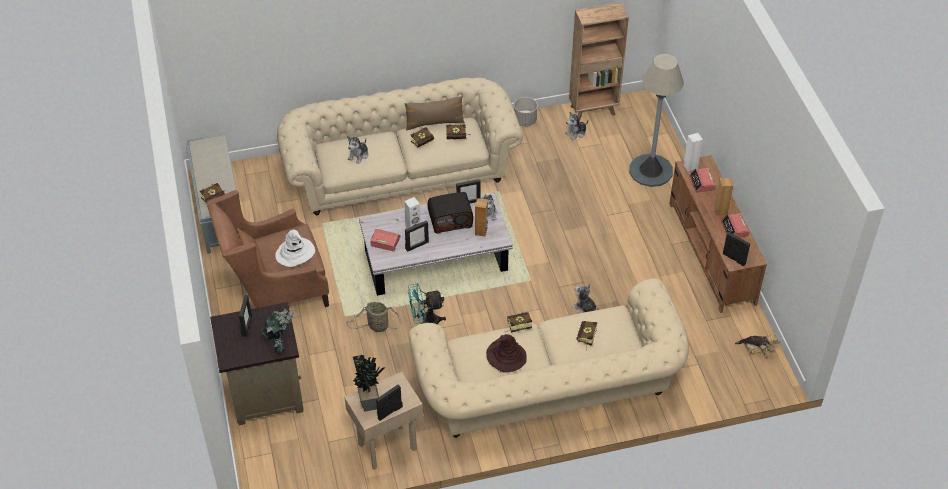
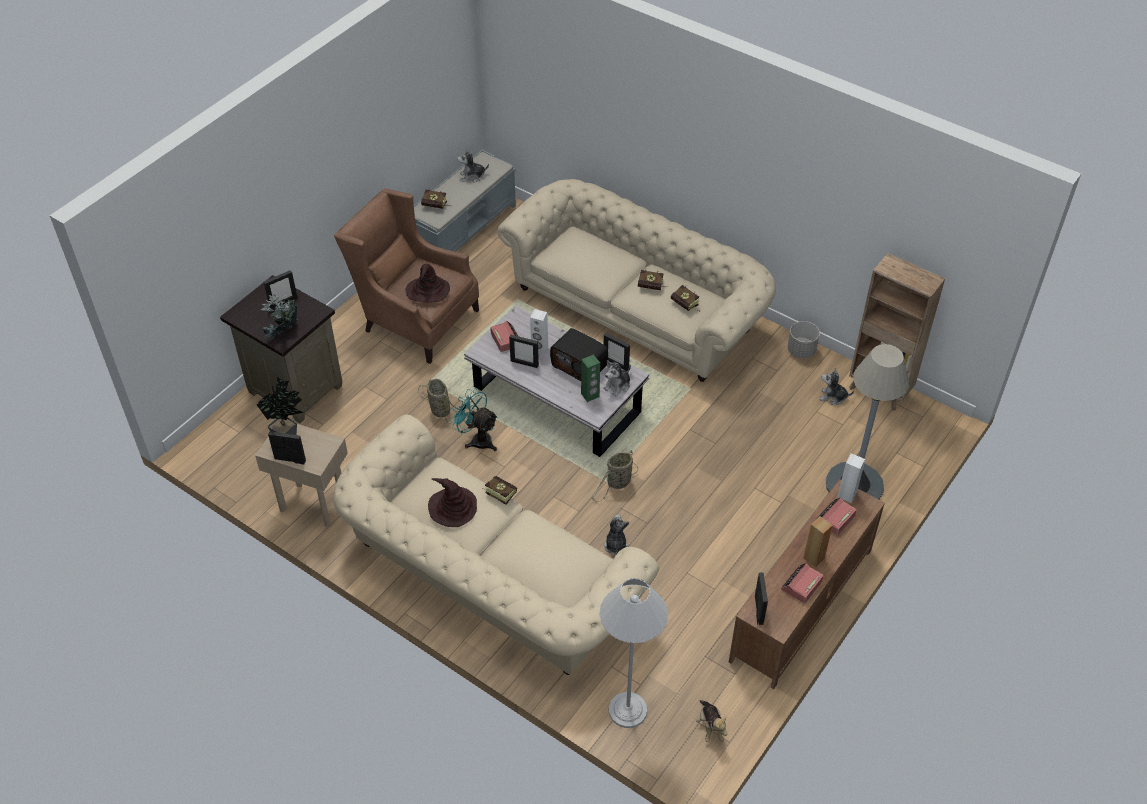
camera: 50 degrees right, 0 degrees up
white hat [275,230,315,267] -> brown hat [405,264,450,303]
plush toy [347,136,368,164] -> plush toy moved to [457,148,489,182]
brown pillow [404,96,465,131] -> none
brown speaker [475,198,488,237] -> green speaker [581,355,600,402]
book [576,321,597,351] -> none
none -> basket [592,450,638,502]
none -> white floor lamp [600,578,668,728]

